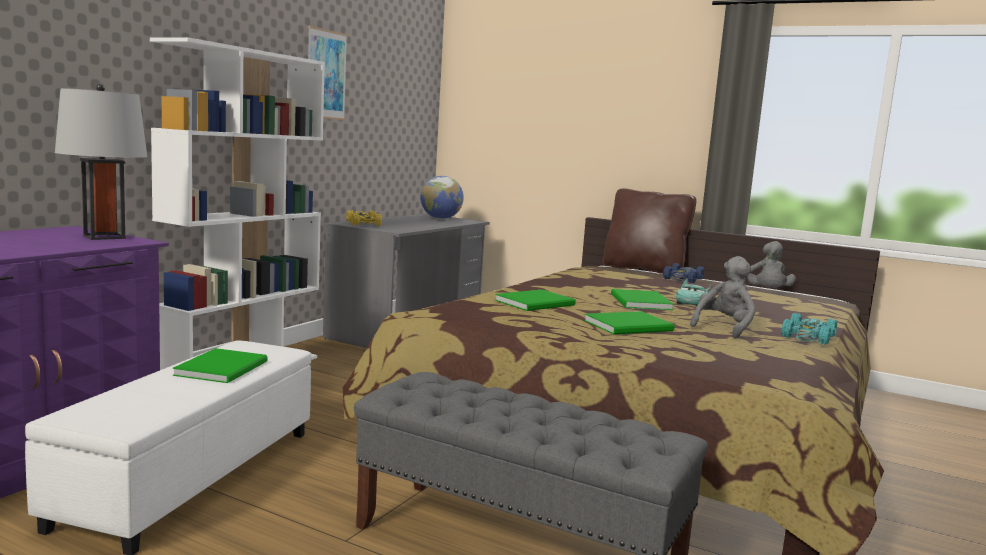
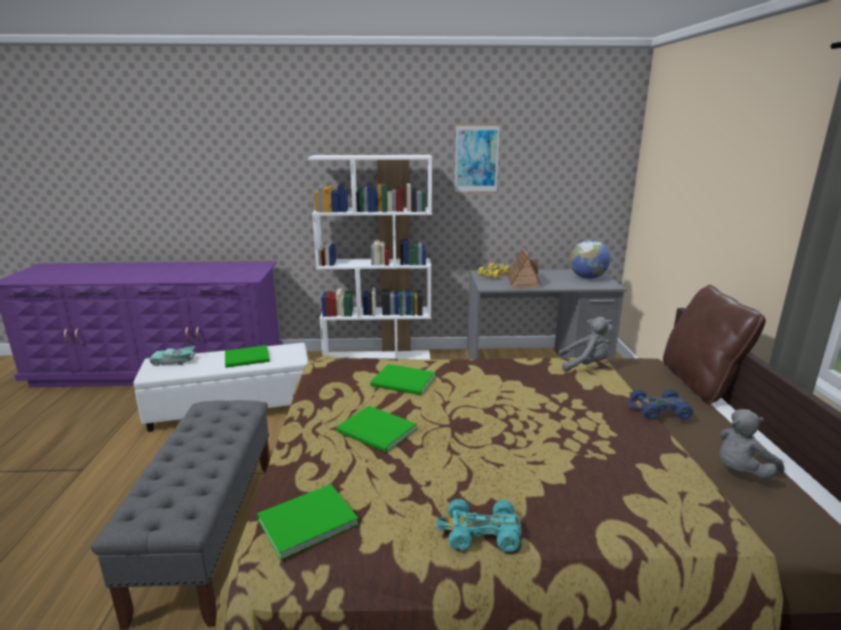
camera: 60 degrees right, 10 degrees up
grey table lamp [55,84,148,240] -> none
green book [611,289,673,310] -> green book moved to [257,484,359,560]
turquoise toy car [676,279,712,306] -> turquoise toy car moved to [149,346,196,366]
grey plush toy [690,256,756,338] -> grey plush toy moved to [558,317,613,372]
none -> toy house [507,248,541,288]

